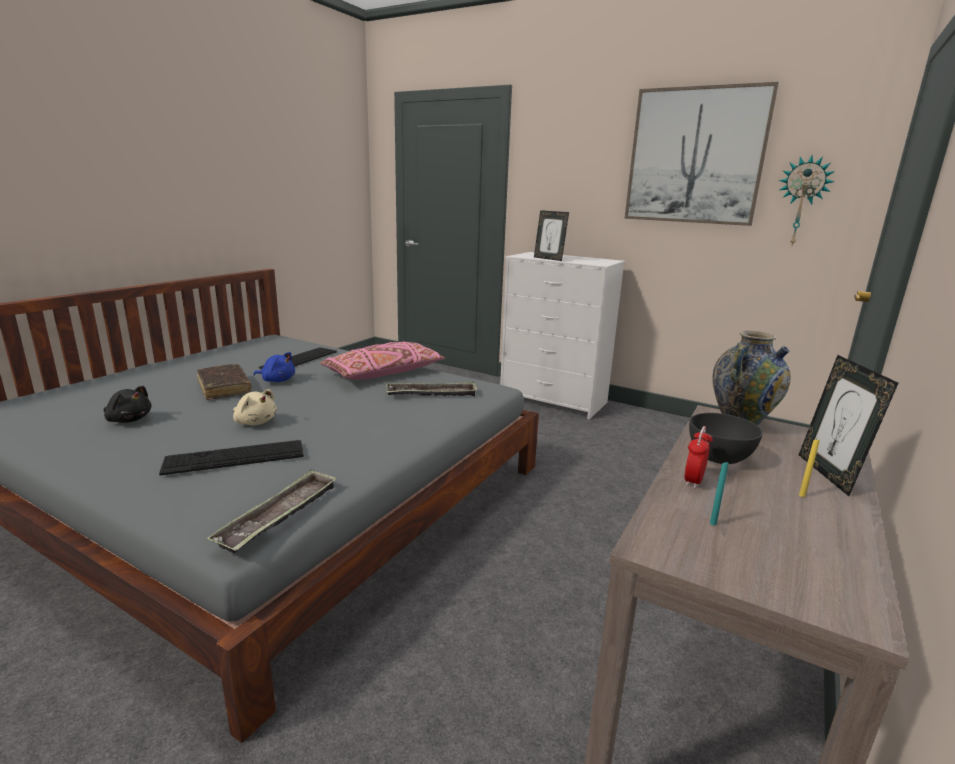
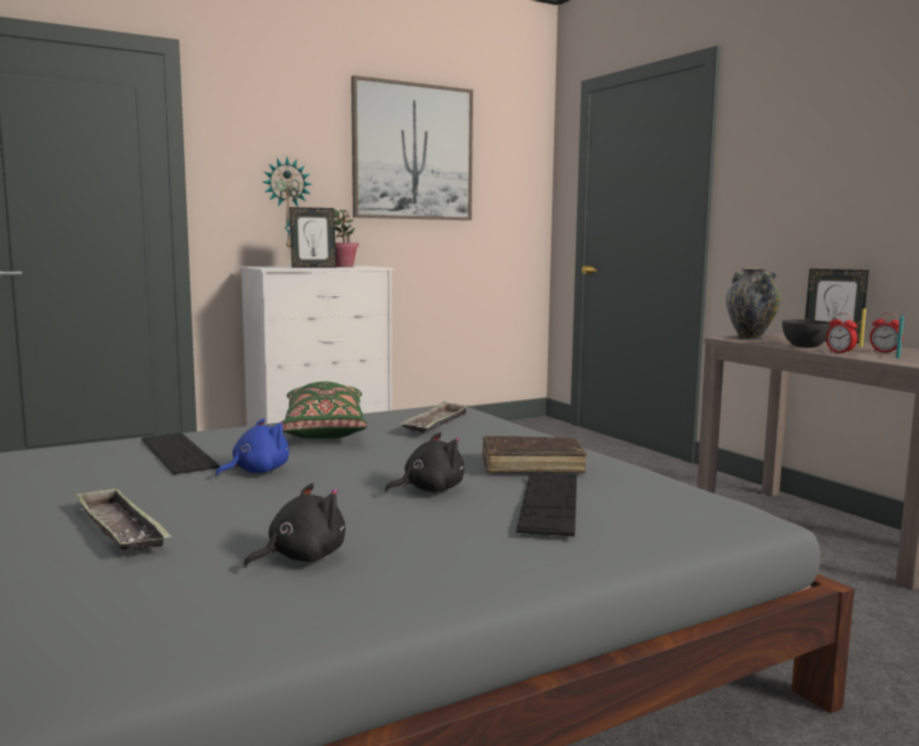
camera: 60 degrees left, 10 degrees down
brown book [197,364,252,400] -> brown book moved to [482,435,587,473]
tray [207,469,337,553] -> tray moved to [74,487,172,550]
beige plush toy [233,389,277,425] -> black plush toy [385,432,465,493]
pink pillow [320,342,445,380] -> green pillow [282,382,368,439]
wall clock [779,155,835,245] -> wall clock moved to [263,157,312,251]
none -> potted plant [334,209,359,267]
none -> alarm clock [870,313,903,354]

